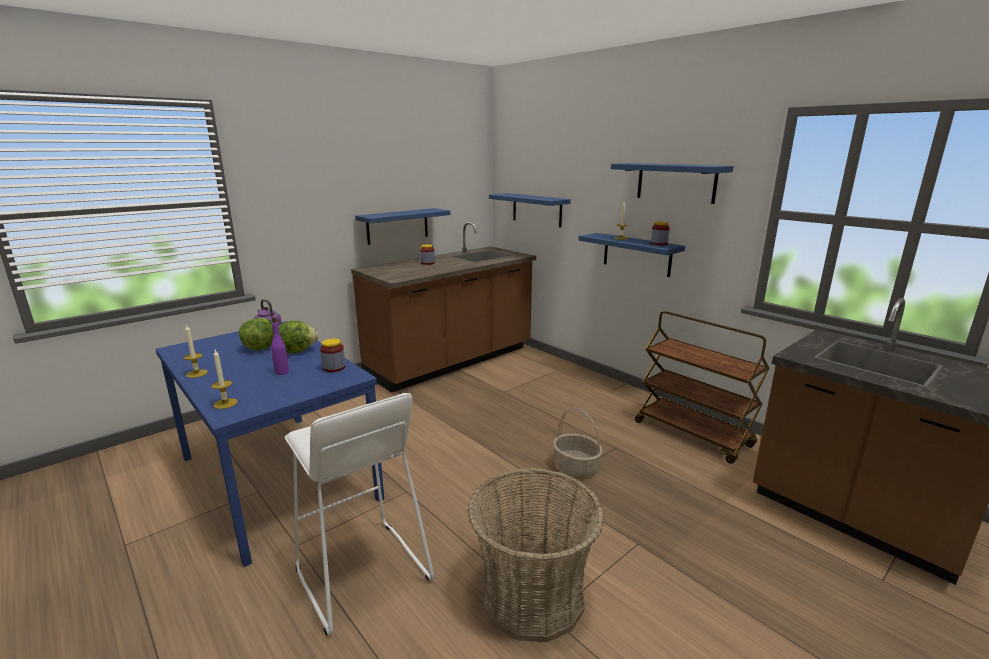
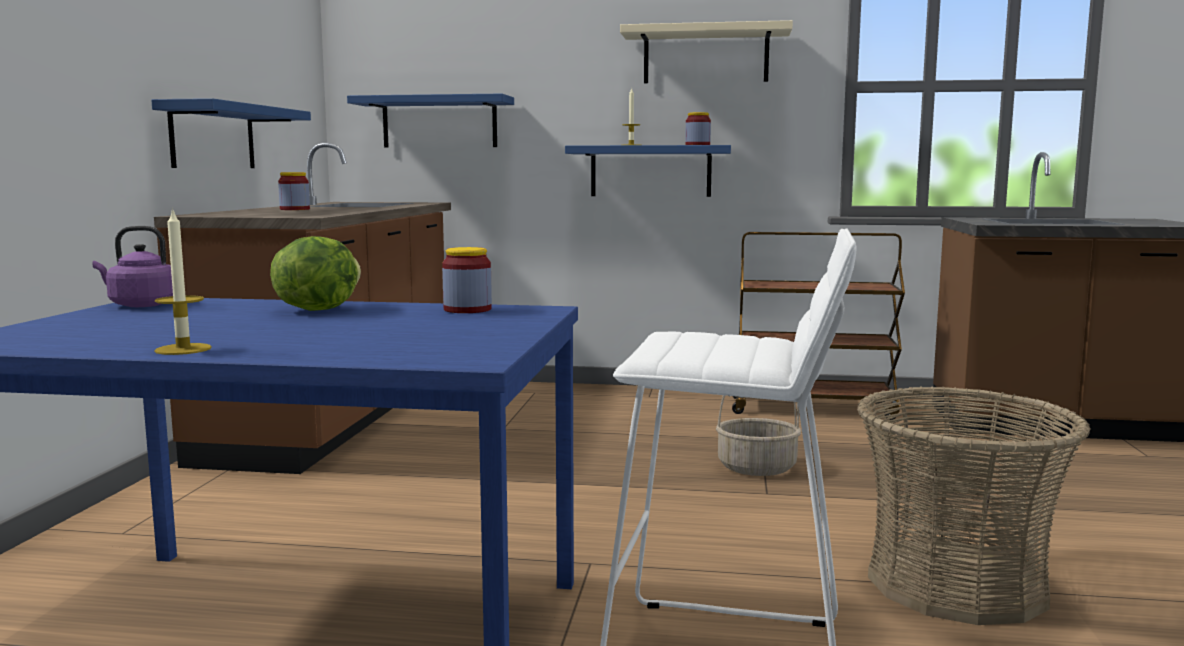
camera: 40 degrees left, 10 degrees down
candle [211,350,238,409] -> none
lettuce [239,318,273,350] -> none
purple bottle [271,317,289,375] -> none
blue shelf [611,163,734,204] -> beige shelf [620,20,793,83]

